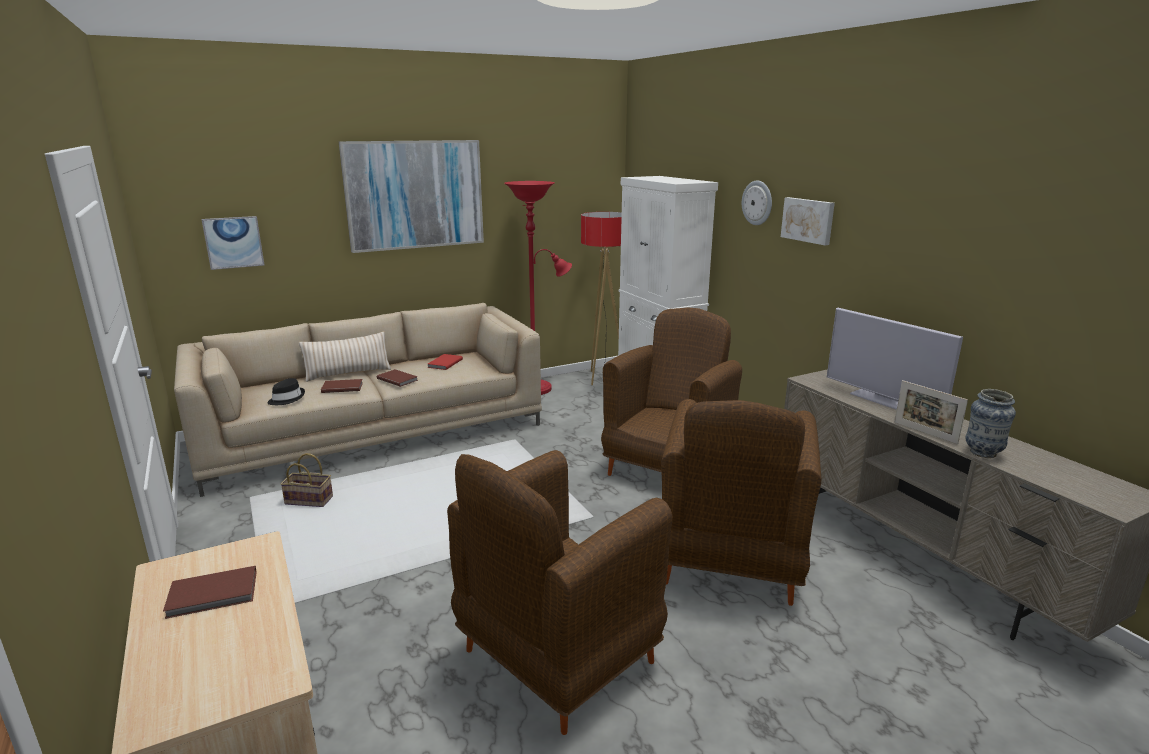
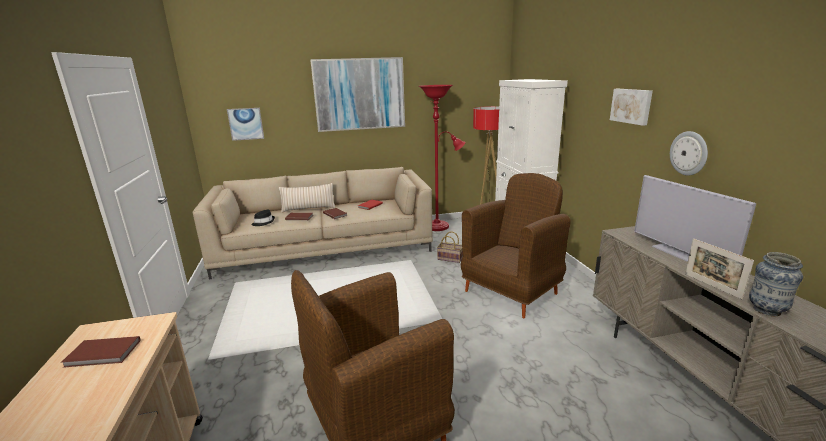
camera: 15 degrees right, 0 degrees up
basket [280,453,333,507] -> basket moved to [437,231,463,263]
brown armchair [661,399,822,606] -> none
wall clock [742,181,772,225] -> wall clock moved to [670,131,708,176]

